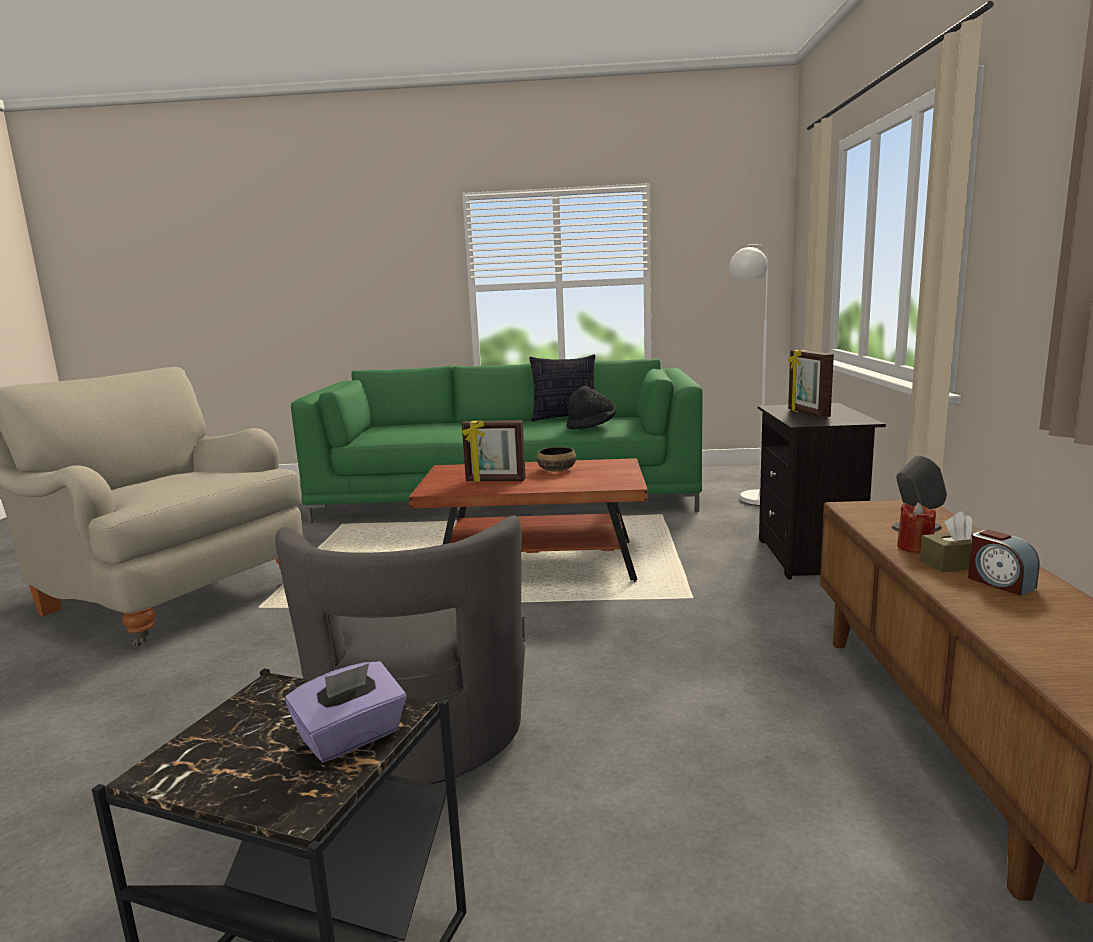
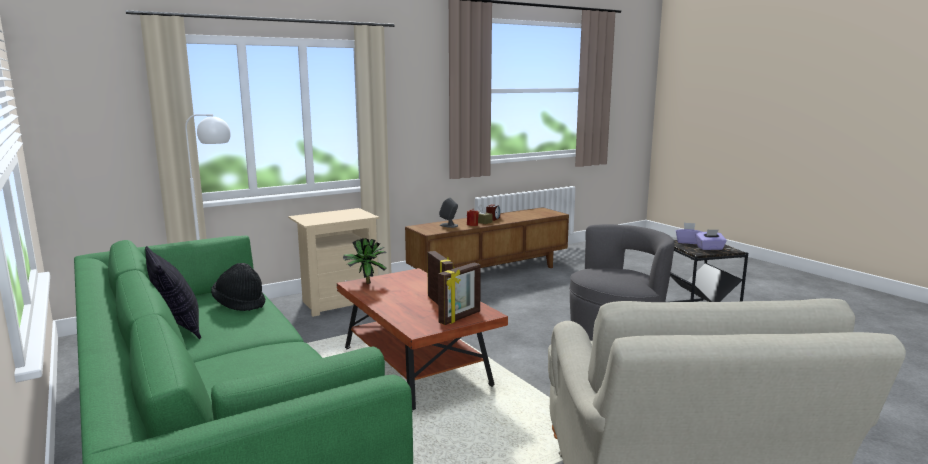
camera: 125 degrees left, 0 degrees up
bowl [537,447,576,472] -> none
black nightstand [758,403,886,579] -> beige nightstand [288,208,379,317]
picture frame [788,349,834,418] -> picture frame moved to [438,263,481,325]
none -> potted plant [343,238,388,284]
none -> purple tissue box [696,229,727,250]

